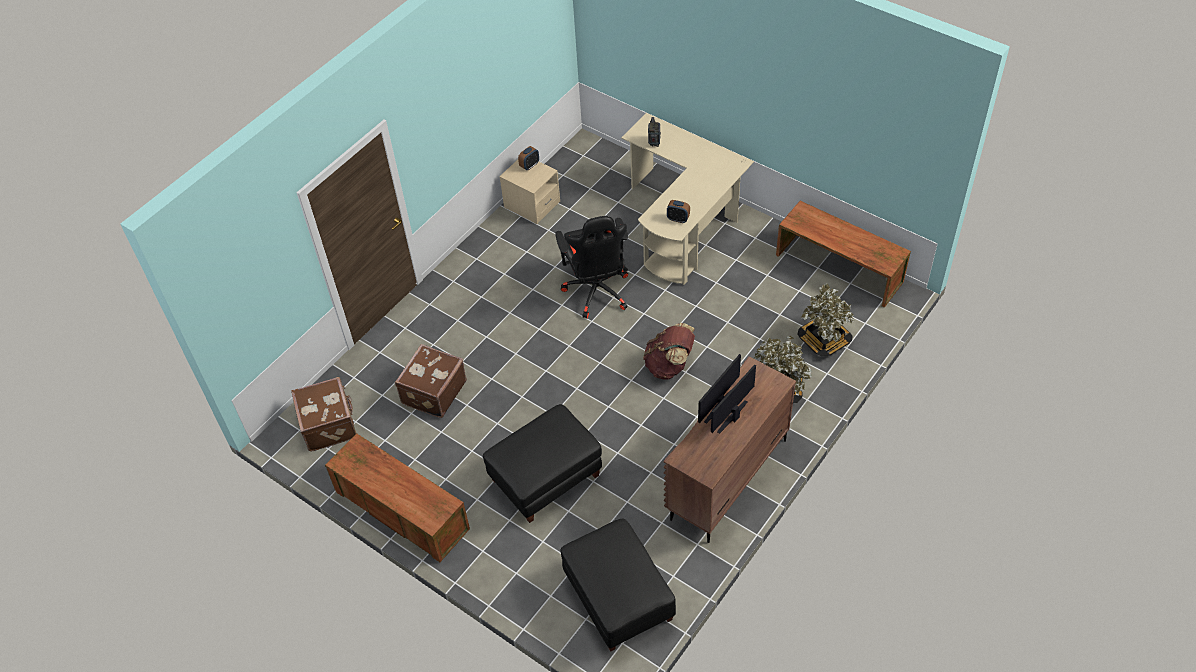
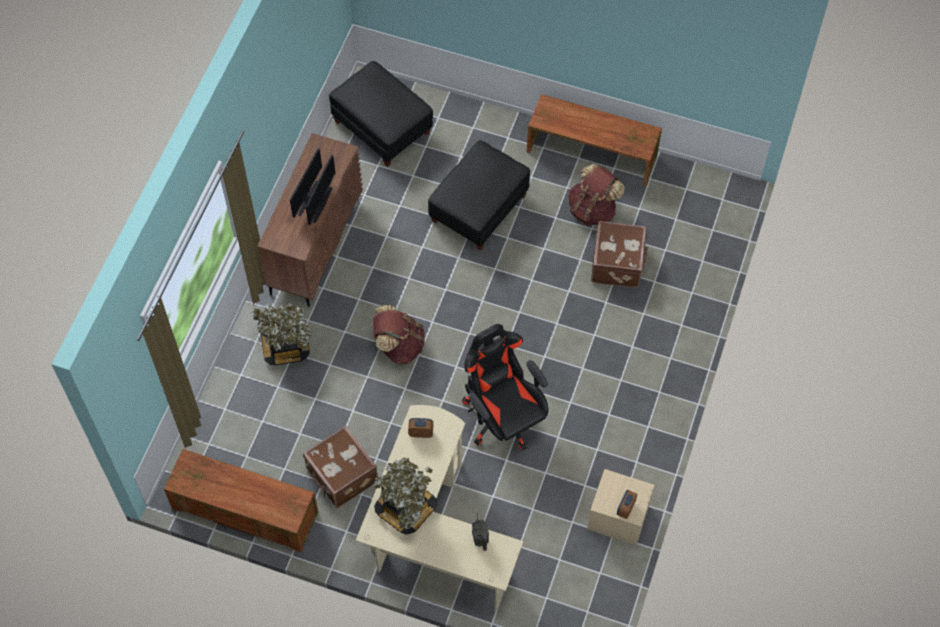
camera: 160 degrees right, 10 degrees up
brown suitcase [291,377,356,452] -> brown suitcase moved to [303,426,378,508]
potted plant [797,283,855,356] -> potted plant moved to [374,457,436,535]
none -> brown backpack [568,164,625,226]

